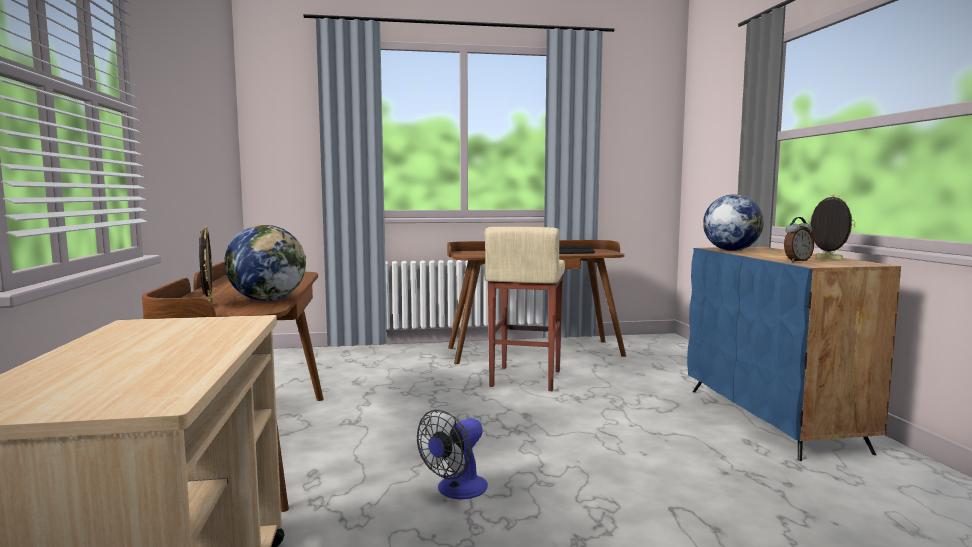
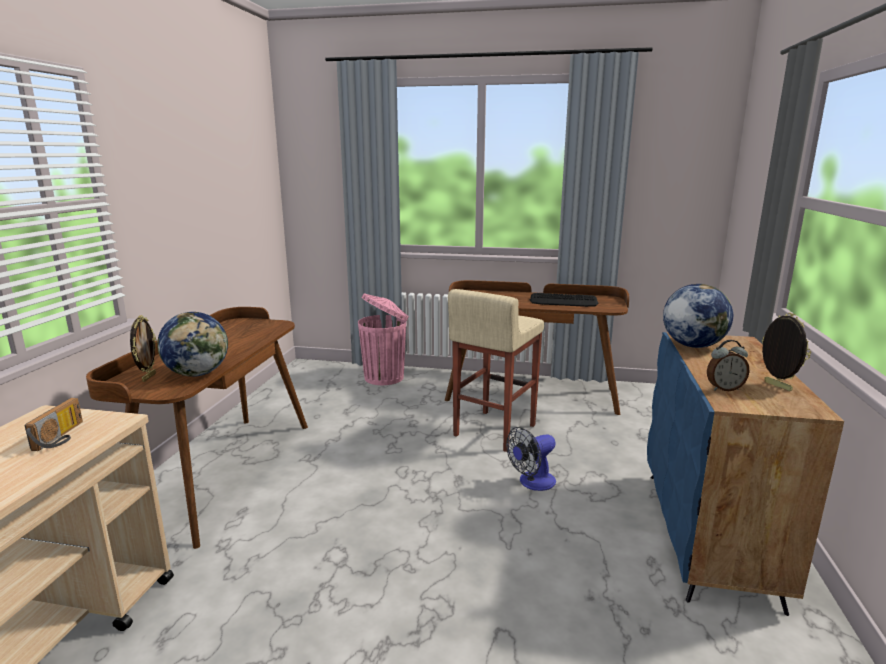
camera: 20 degrees right, 10 degrees up
fan [417,409,488,499] -> fan moved to [506,427,556,491]
none -> radio [25,398,83,451]
none -> pink trash can [358,293,409,385]

